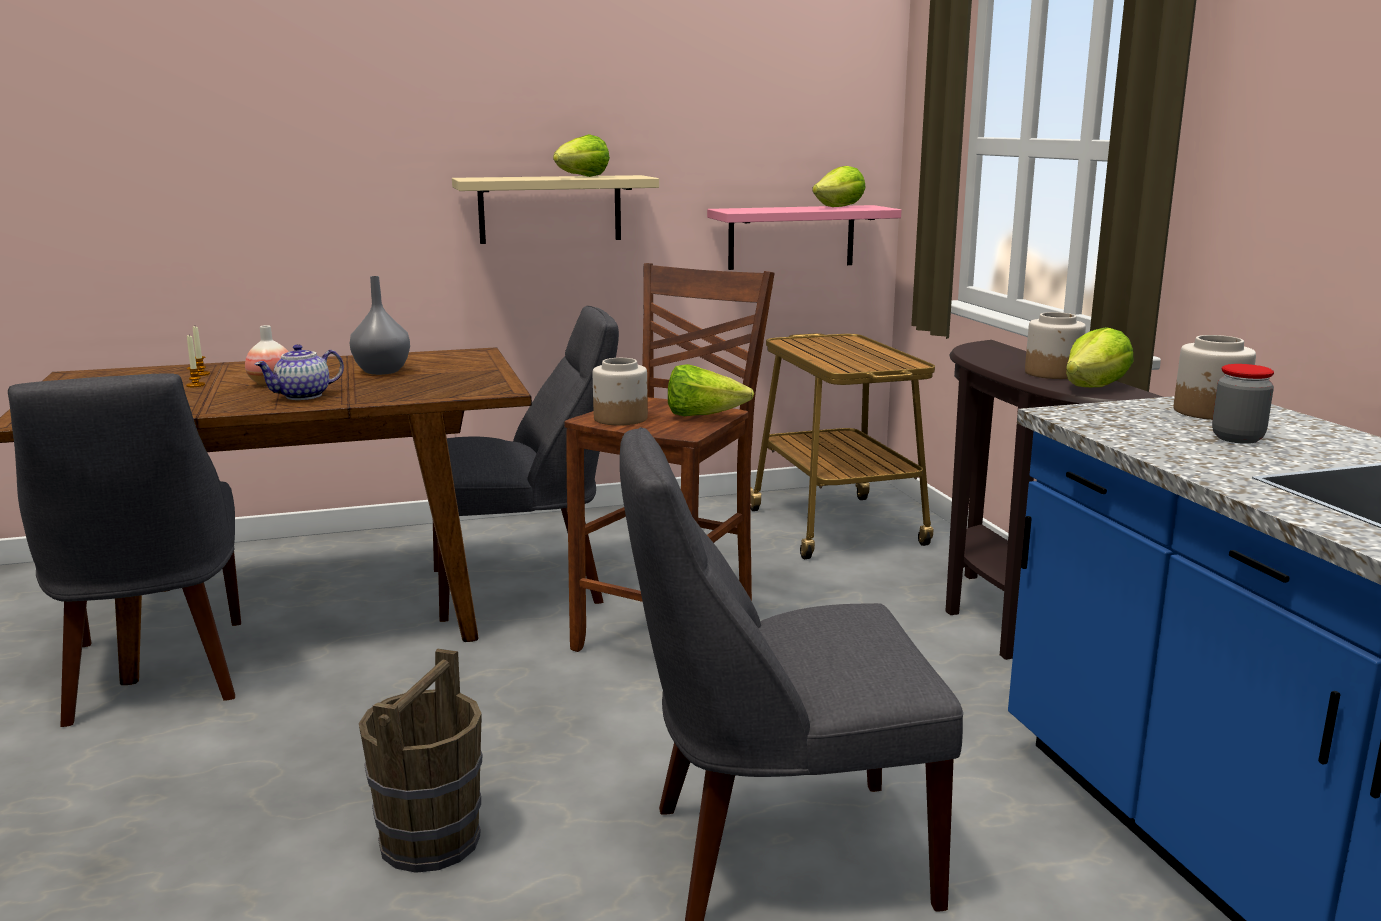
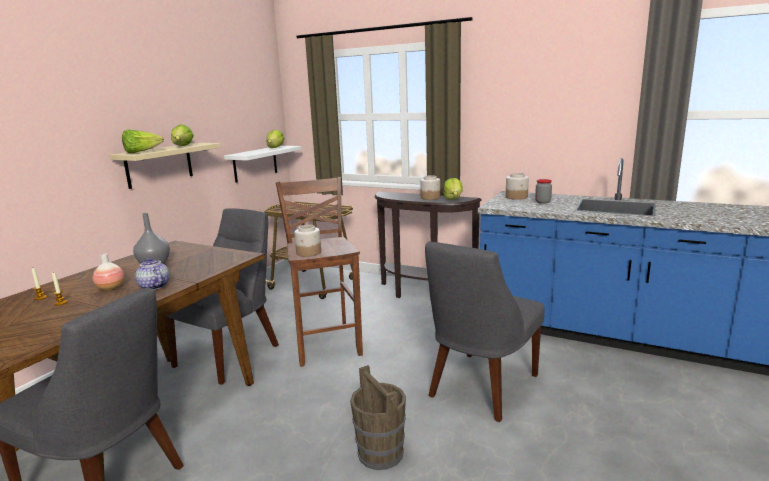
camera: 45 degrees left, 0 degrees up
teapot [254,344,344,400] -> teapot turned 135 degrees clockwise [135,258,169,290]
lettuce [668,364,754,416] -> lettuce moved to [122,130,164,153]
pink shelf [707,205,901,270] -> white shelf [224,146,302,183]

